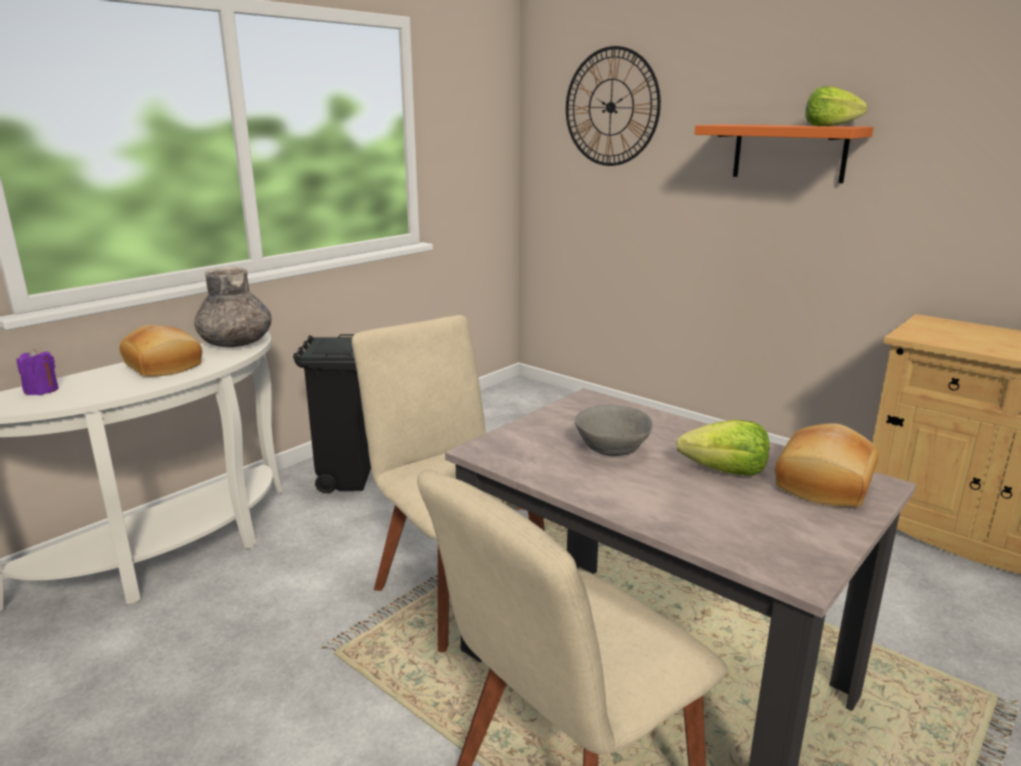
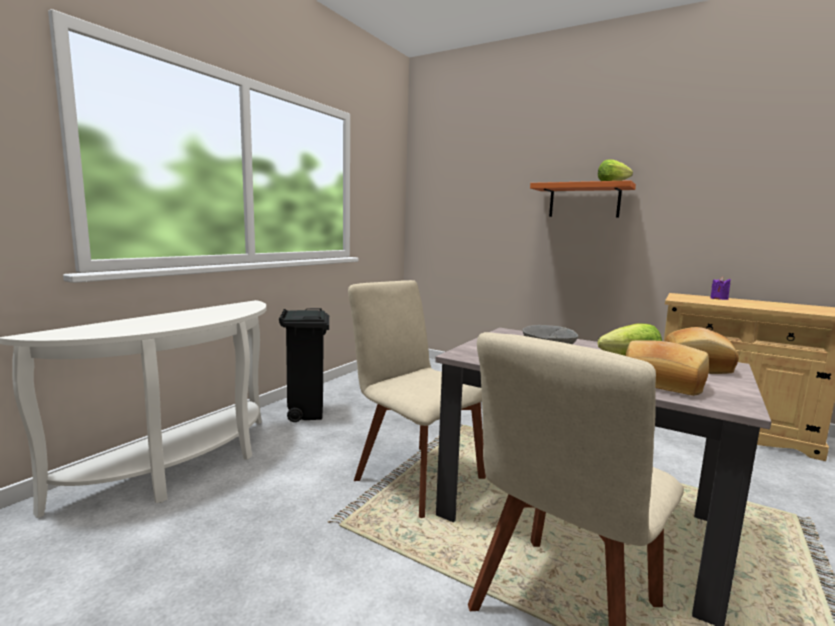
camera: 10 degrees left, 10 degrees down
purple candle [16,349,58,395] -> purple candle moved to [710,277,731,300]
bread [120,325,202,377] -> bread moved to [625,340,709,396]
grey vase [194,267,272,348] -> none
wall clock [566,46,661,166] -> none

